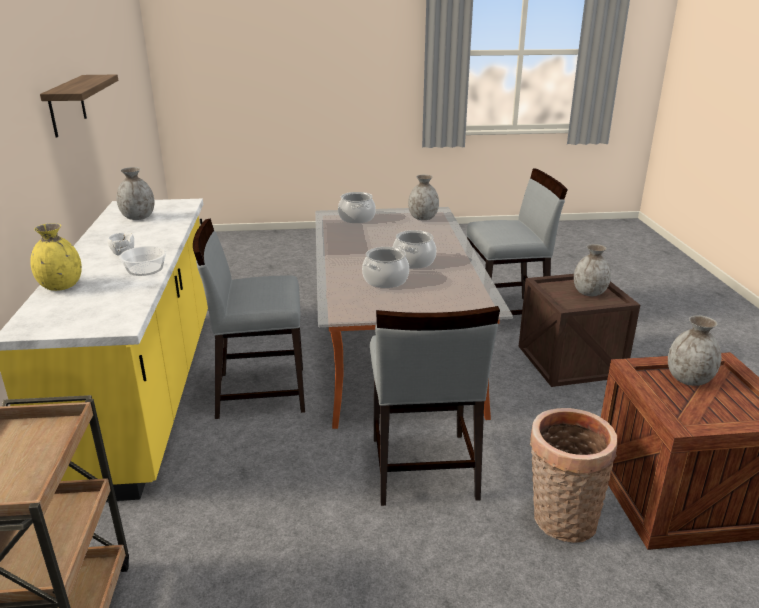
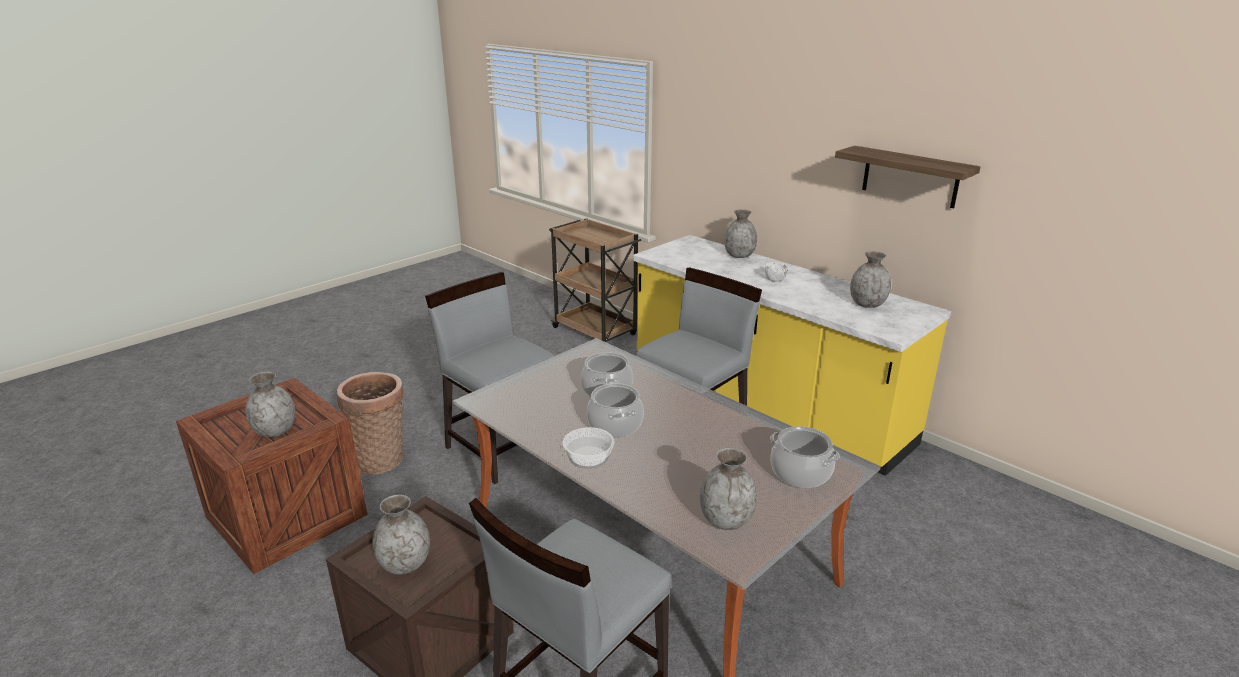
camera: 140 degrees right, 0 degrees up
yellow vase [30,223,82,291] -> grey vase [724,209,757,258]
bowl [119,246,166,276] -> bowl moved to [563,427,615,469]

